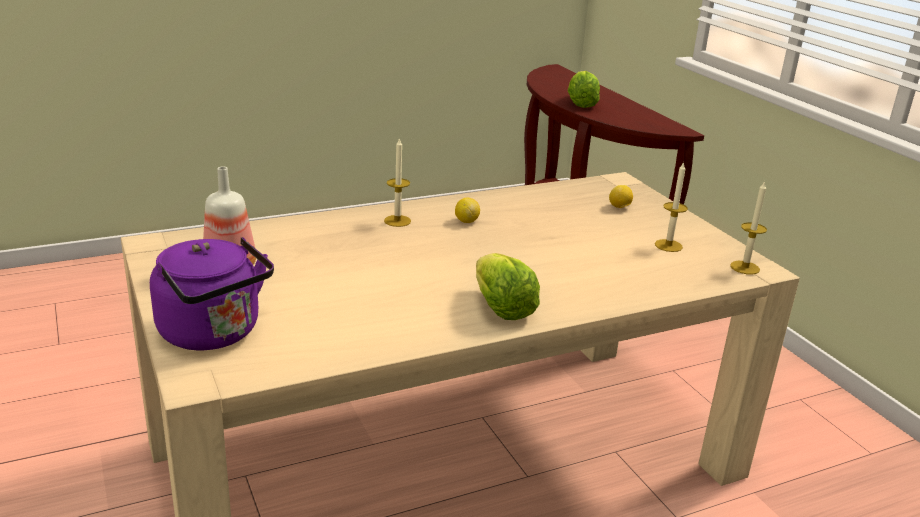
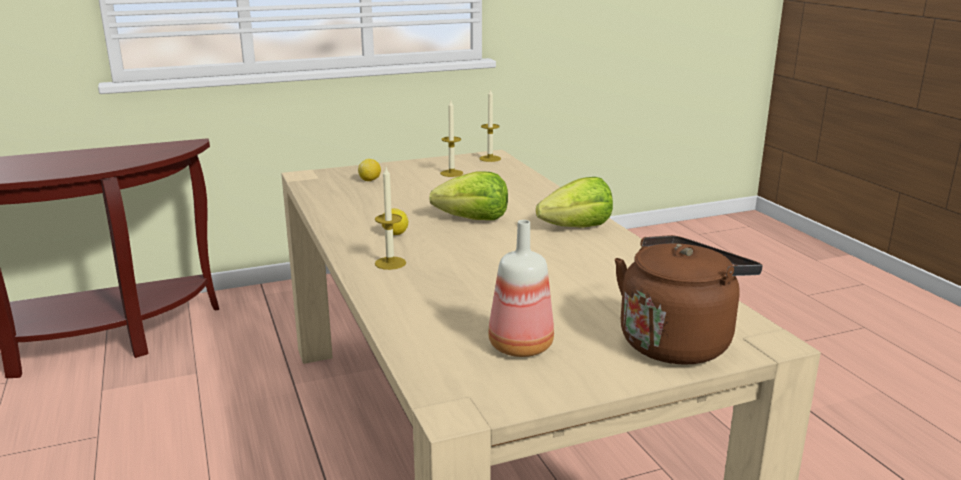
camera: 85 degrees left, 5 degrees down
purple kettle [150,237,274,350] -> brown kettle [615,235,763,365]
lettuce [568,71,600,108] -> lettuce moved to [429,171,508,220]

